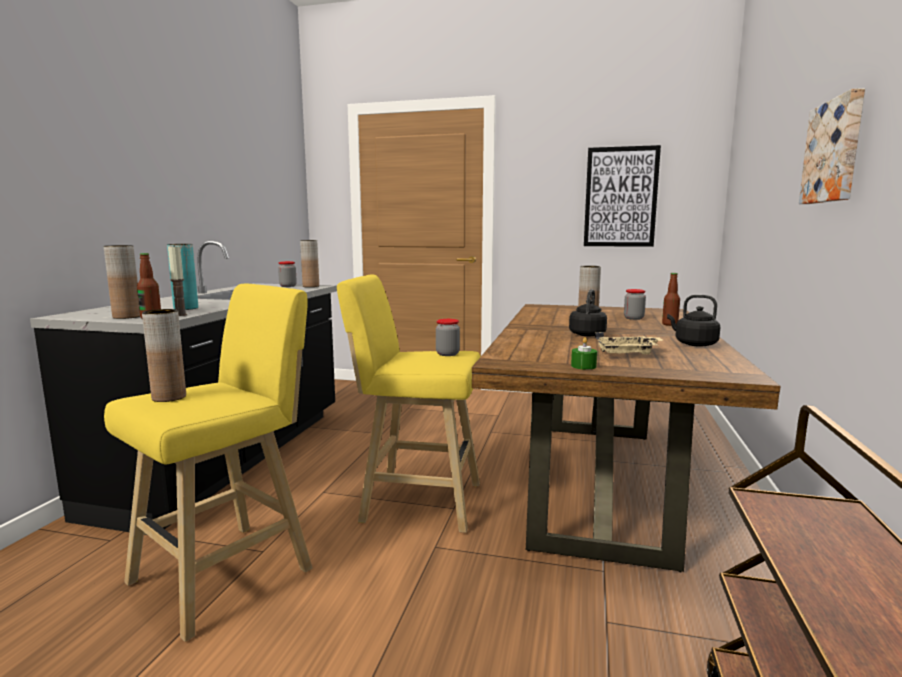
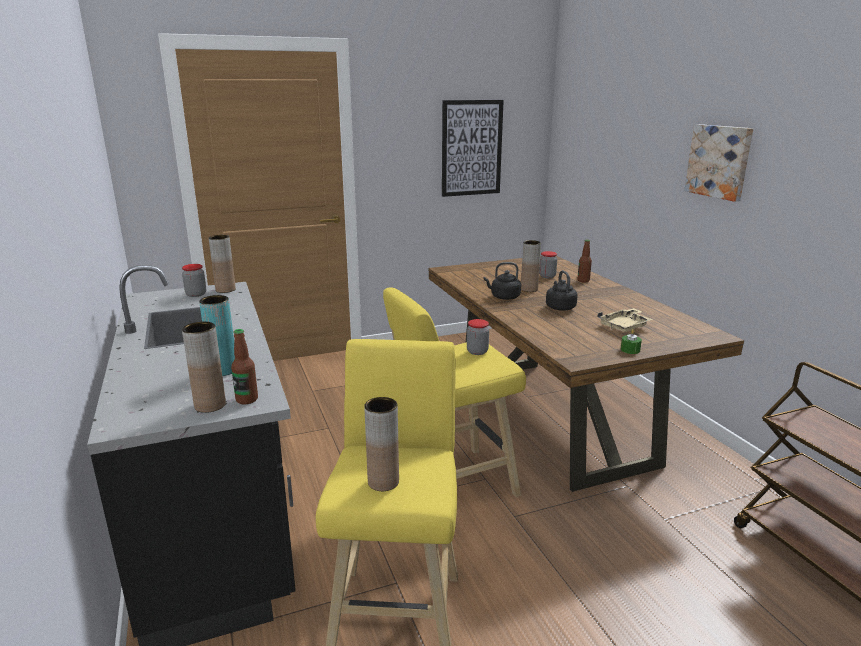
camera: 35 degrees left, 10 degrees up
candle [168,247,187,316] -> none
black kettle [667,295,720,347] -> black kettle moved to [484,262,521,300]

